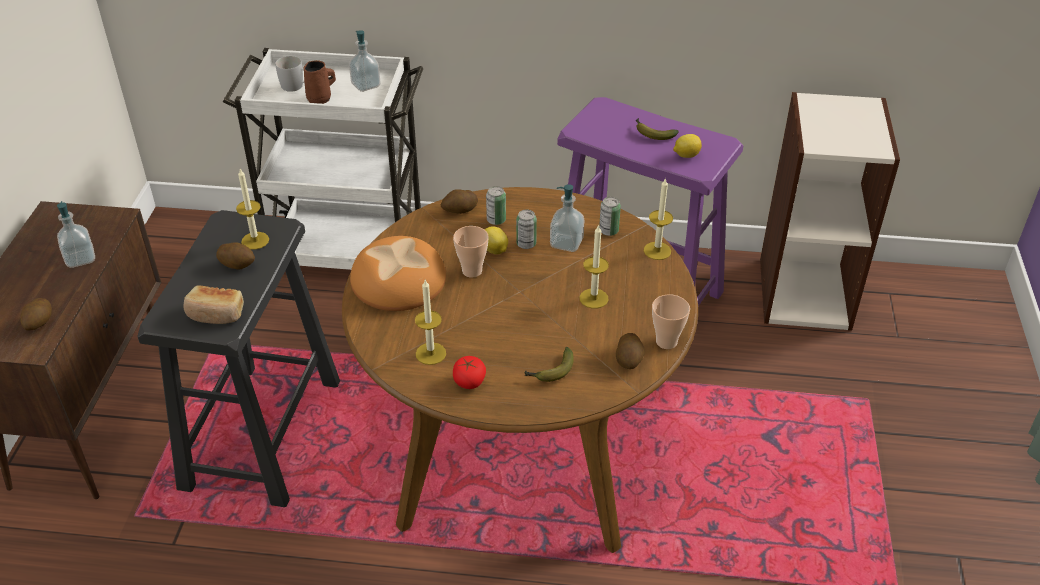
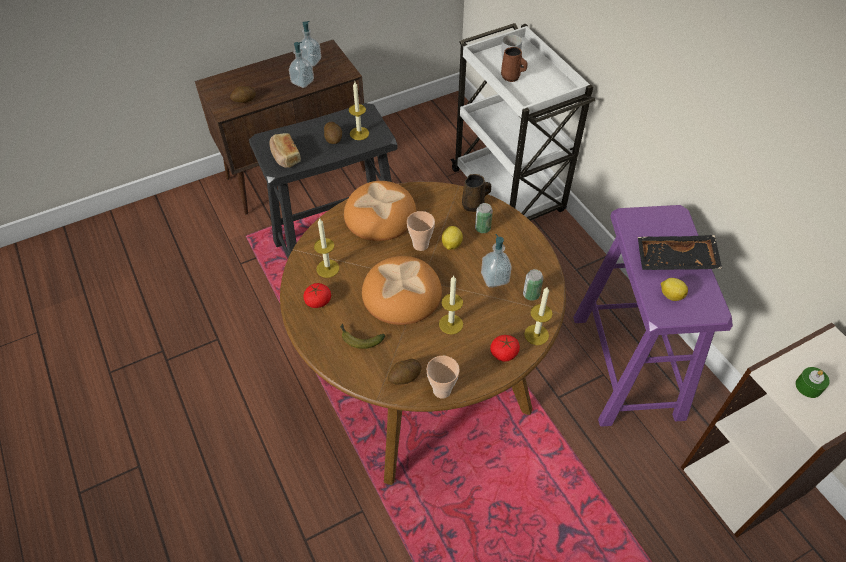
camera: 55 degrees right, 10 degrees up
soap dispenser [349,30,380,92] -> soap dispenser moved to [300,21,321,67]
potato [441,189,478,214] -> brown mug [462,174,491,212]
can [516,210,537,249] -> none
banana [636,118,679,140] -> black tray [638,235,722,270]
none -> bread [362,256,442,325]
none -> tomato [490,335,520,362]
none -> green candle [795,367,830,398]

